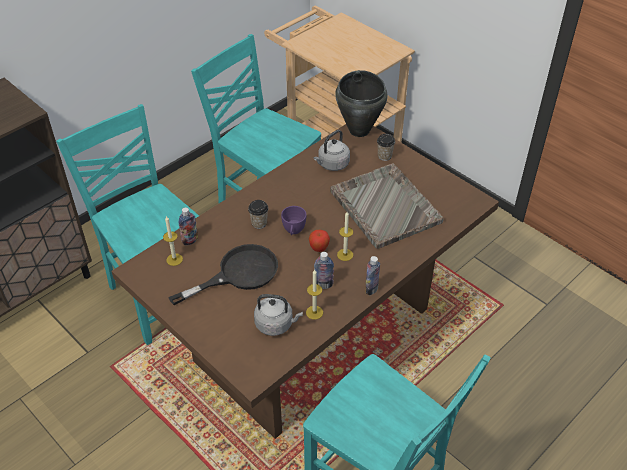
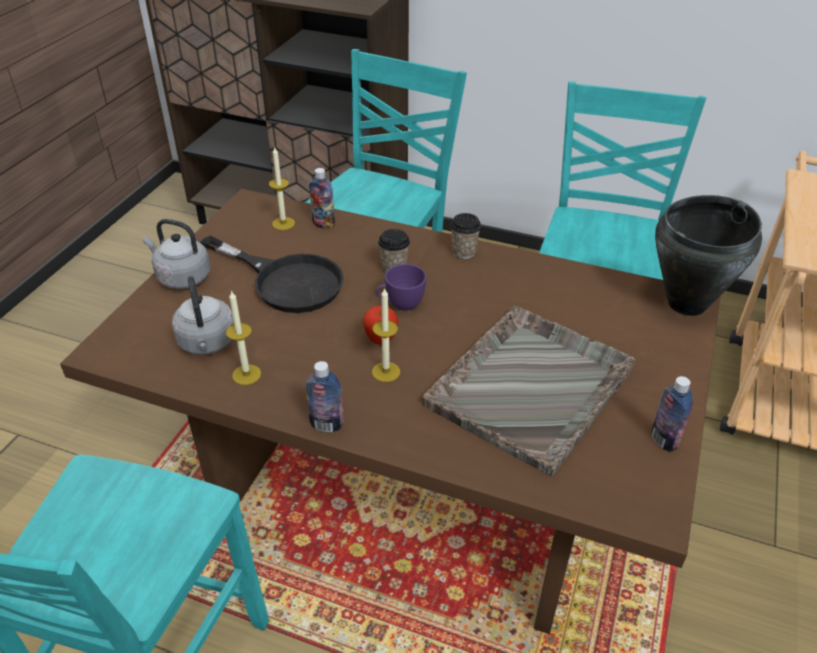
camera: 65 degrees right, 5 degrees down
grey kettle [314,130,350,171] -> grey kettle moved to [143,219,210,289]
bottle [314,252,334,289] -> bottle moved to [651,376,693,452]
cup [377,134,395,161] -> cup moved to [450,213,481,259]

